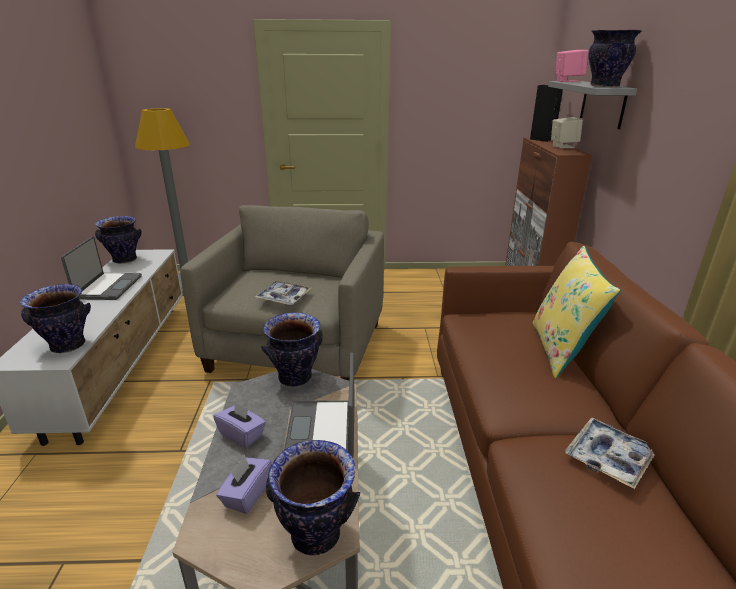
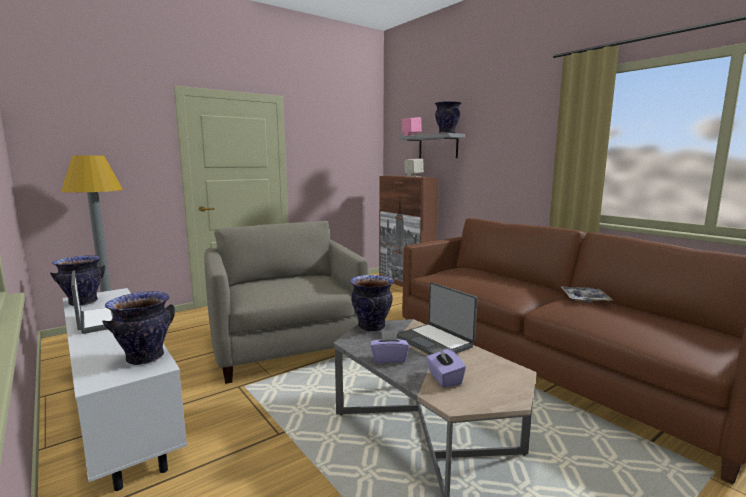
camera: 35 degrees left, 15 degrees down
tray [255,281,312,305] -> none
vase [266,440,360,556] -> none
black speaker [530,85,563,142] -> none
yellow pillow [533,246,621,378] -> none

